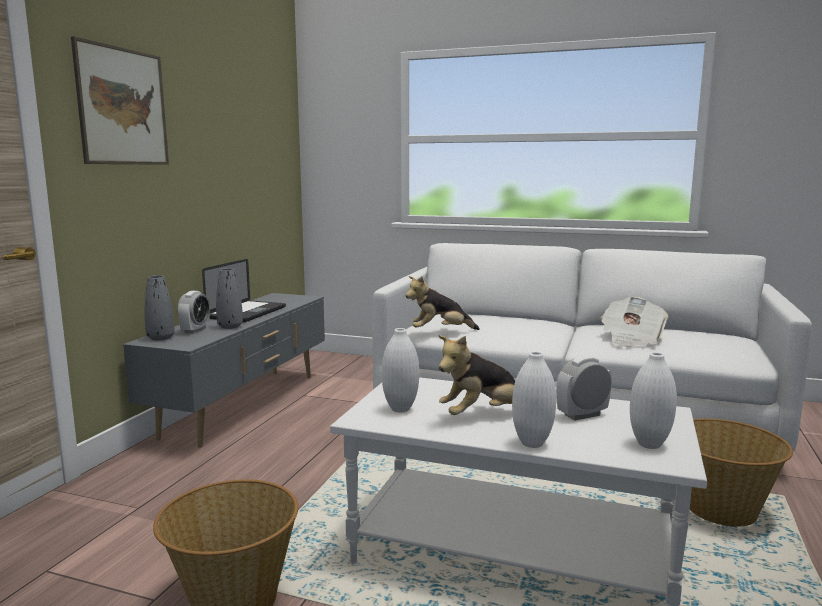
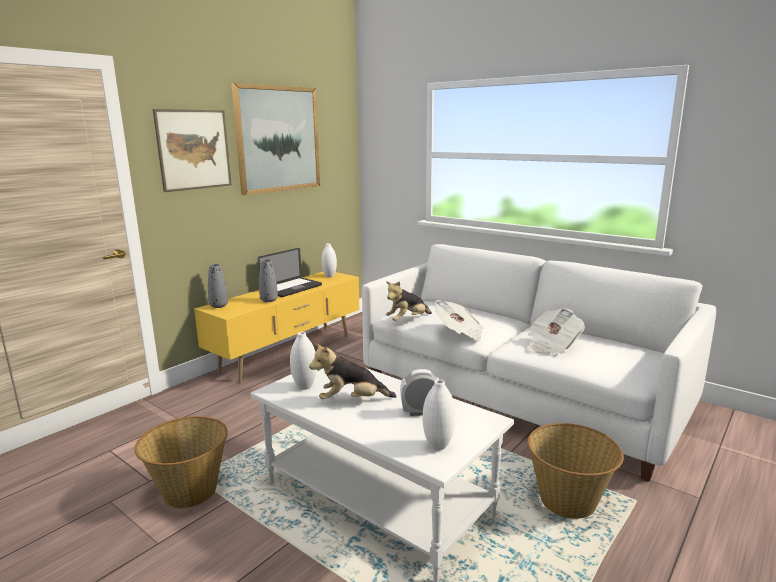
camera: 20 degrees right, 5 degrees up
grey tv stand [123,293,325,448] -> yellow tv stand [194,272,359,382]
alarm clock [177,291,210,334] -> none
plush toy [406,276,480,330] -> plush toy turned 45 degrees counterclockwise [386,281,432,321]
white vase [512,351,556,448] -> white vase moved to [321,243,337,277]
none -> picture [231,83,320,195]
none -> newspaper [435,300,483,340]

